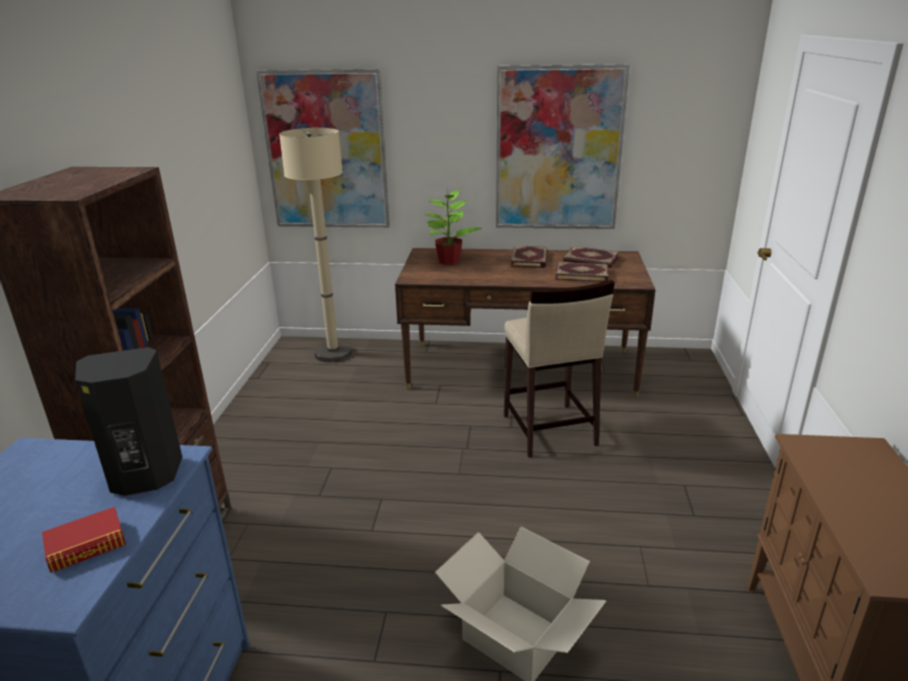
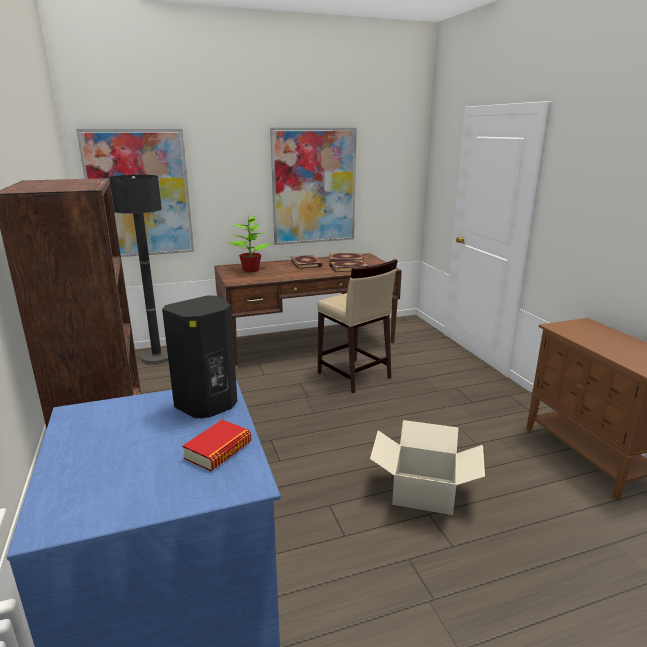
camera: 25 degrees left, 5 degrees down
beige floor lamp [279,128,352,362] -> black floor lamp [108,175,168,365]

